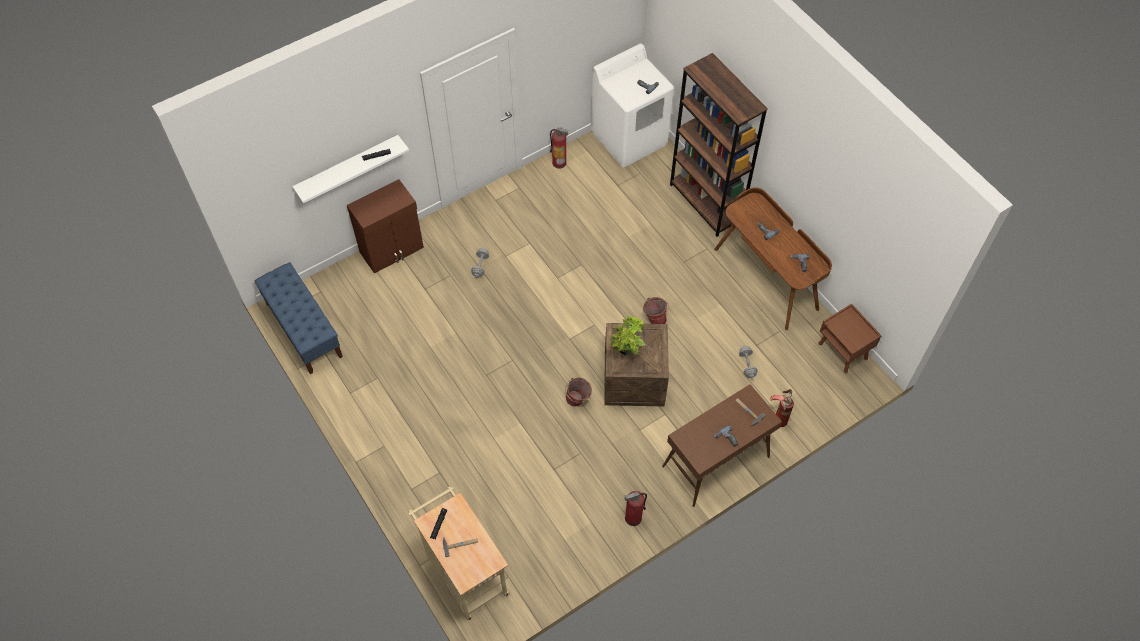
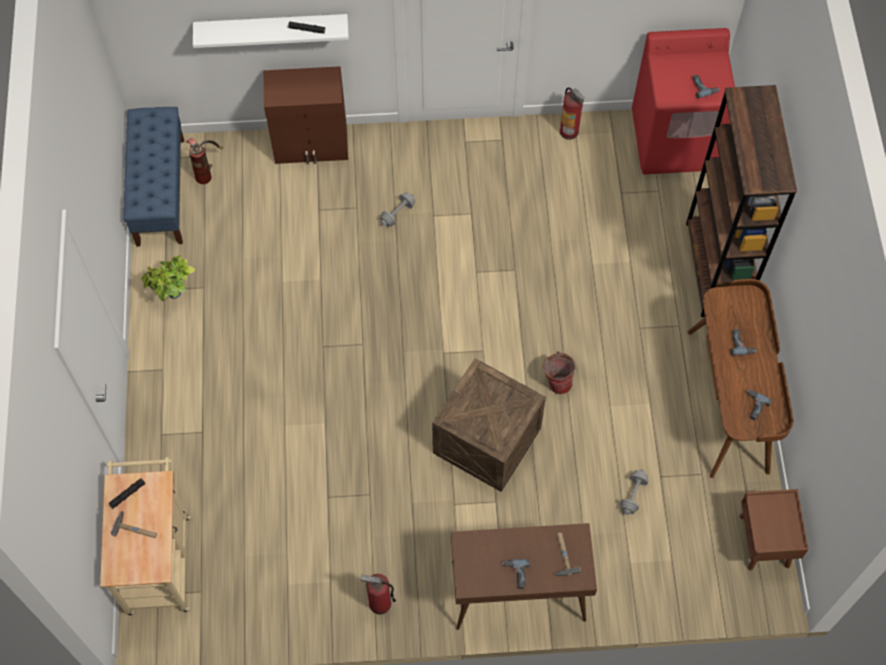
camera: 30 degrees right, 5 degrees up
bucket [565,378,592,407] -> none
white washing machine [591,44,674,168] -> red washing machine [632,28,735,174]
potted plant [610,316,645,355] -> potted plant moved to [141,255,195,302]
fire extinguisher [770,389,794,427] -> fire extinguisher moved to [186,138,223,184]

